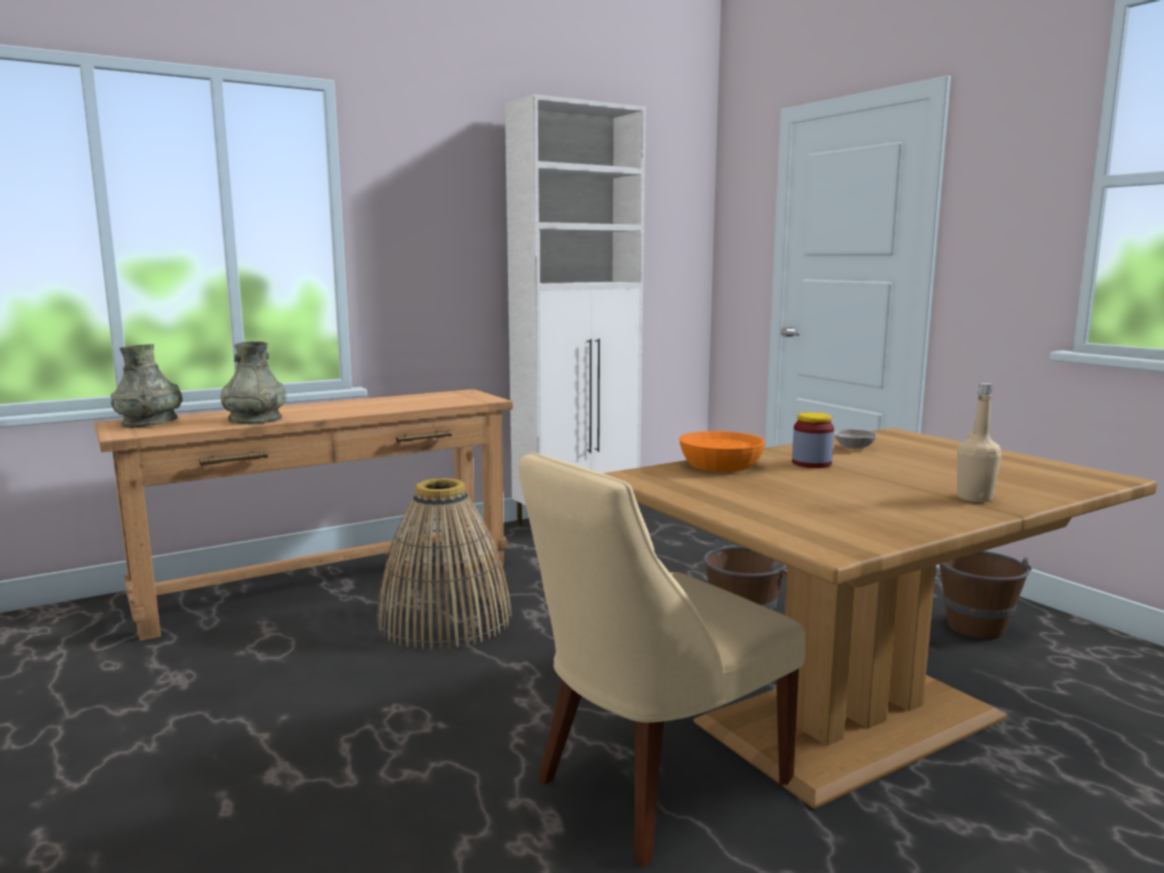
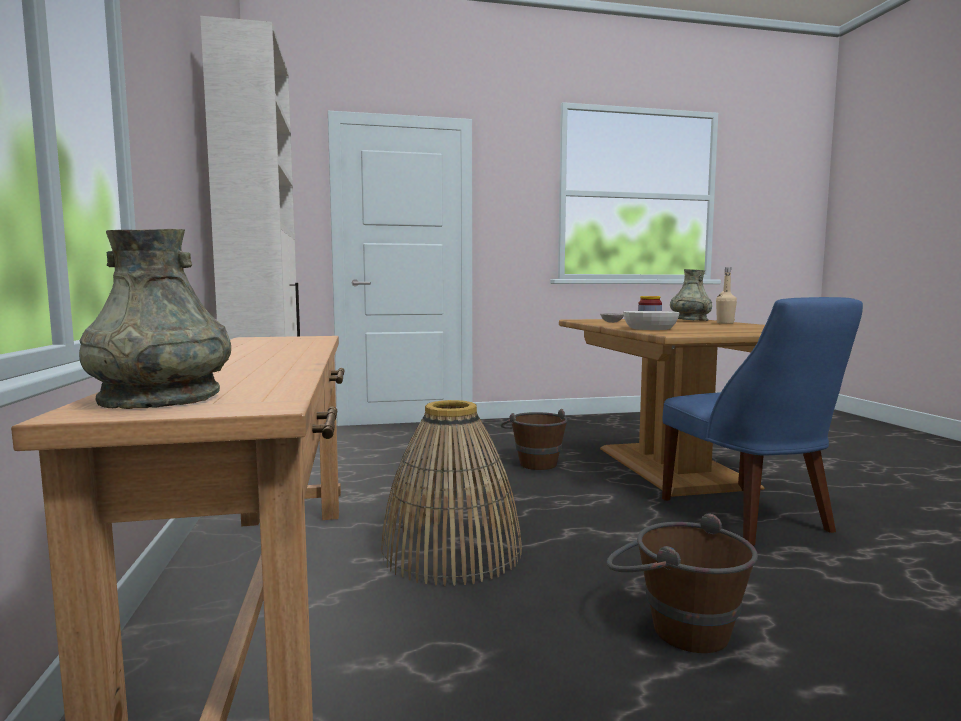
camera: 70 degrees left, 5 degrees down
grey vase [221,342,287,424] -> grey vase moved to [670,269,712,321]
beige chair [519,452,806,867] -> blue chair [662,297,863,546]
orange bowl [679,431,765,472] -> white bowl [623,311,680,330]
brown bucket [939,551,1032,639] -> brown bucket moved to [606,513,758,653]

